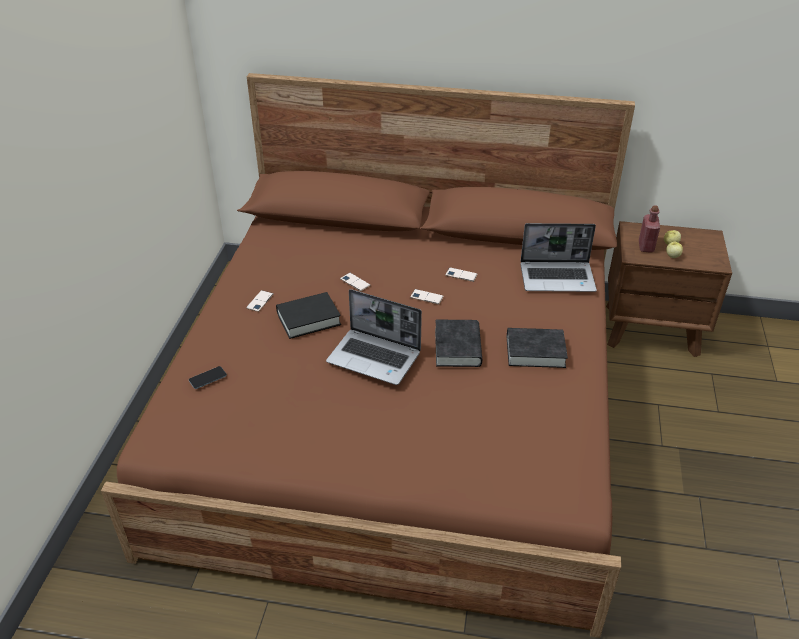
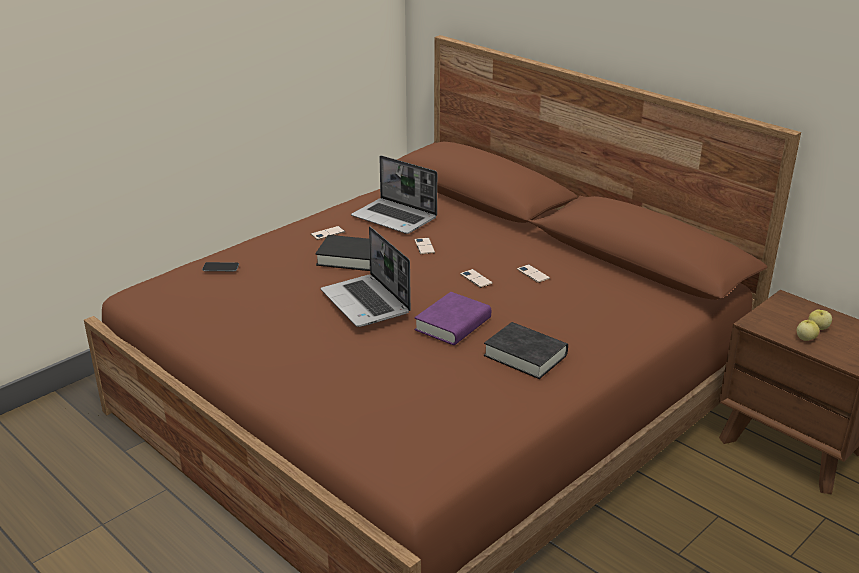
camera: 35 degrees right, 10 degrees down
black book [435,320,482,367] -> purple book [415,292,491,345]
laptop [520,223,597,292] -> laptop moved to [351,155,437,234]
red bottle [639,205,660,253] -> none

